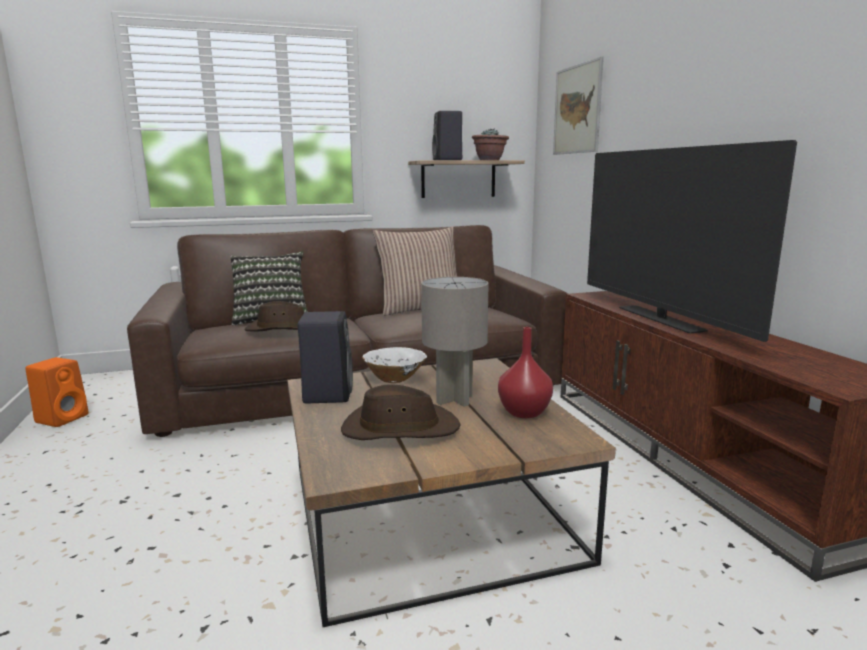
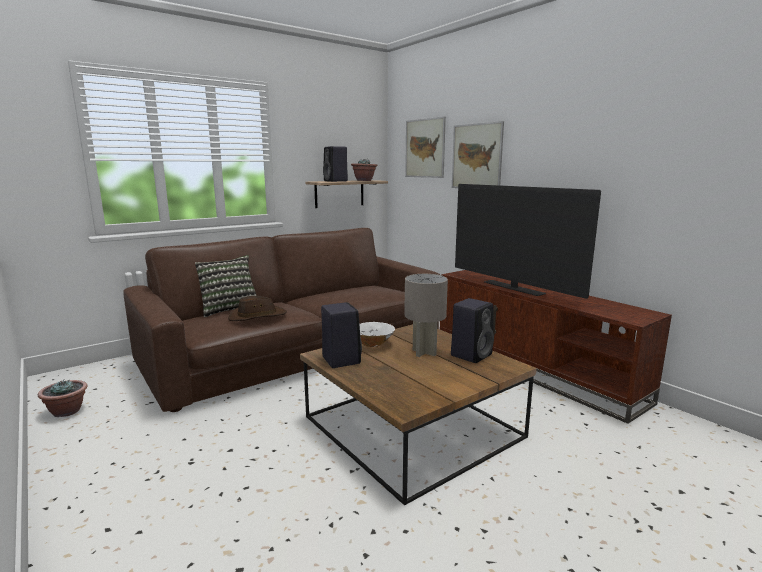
camera: 20 degrees left, 0 degrees up
orange speaker [25,357,89,427] -> potted plant [38,379,88,417]
brown hat [341,384,461,440] -> none
pillow [373,227,457,316] -> none
red vase [498,327,553,418] -> black speaker [451,298,494,363]
none -> picture [452,121,504,188]

